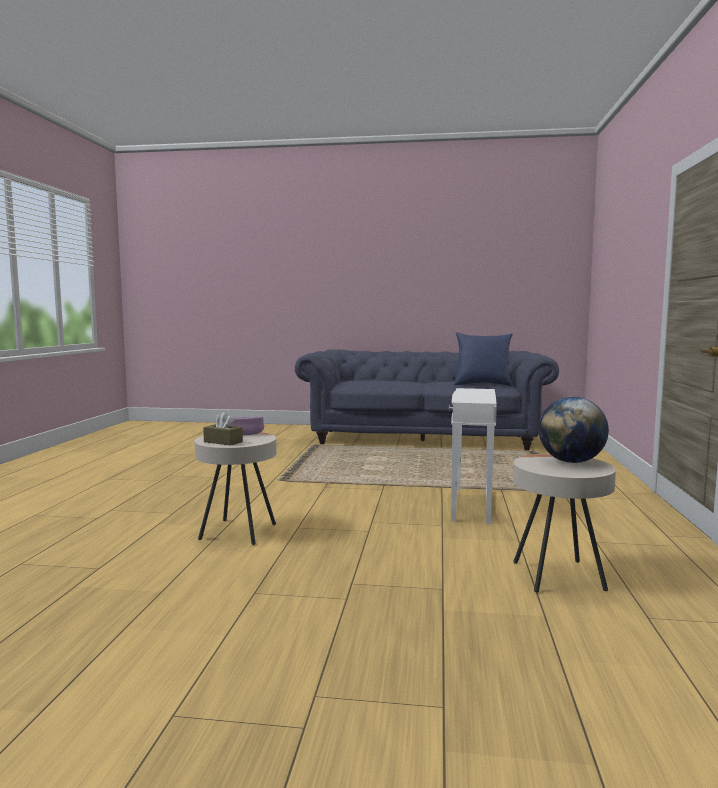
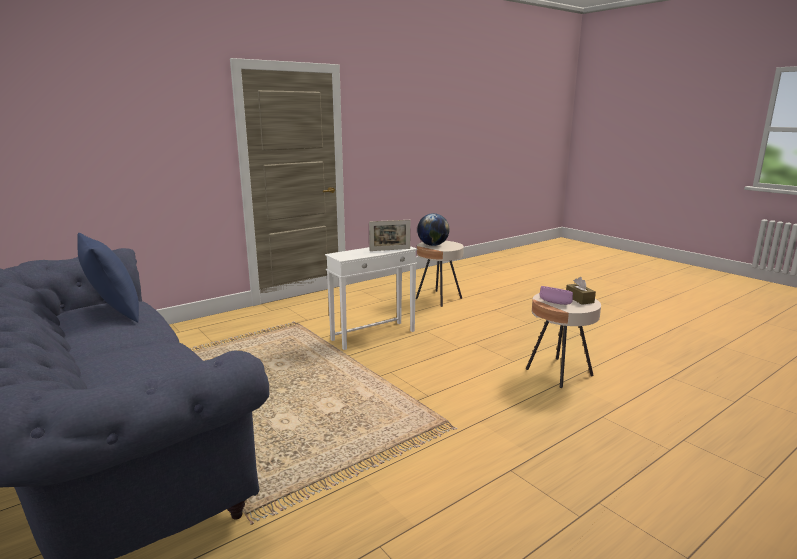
camera: 135 degrees left, 10 degrees up
none -> picture frame [369,220,410,251]

